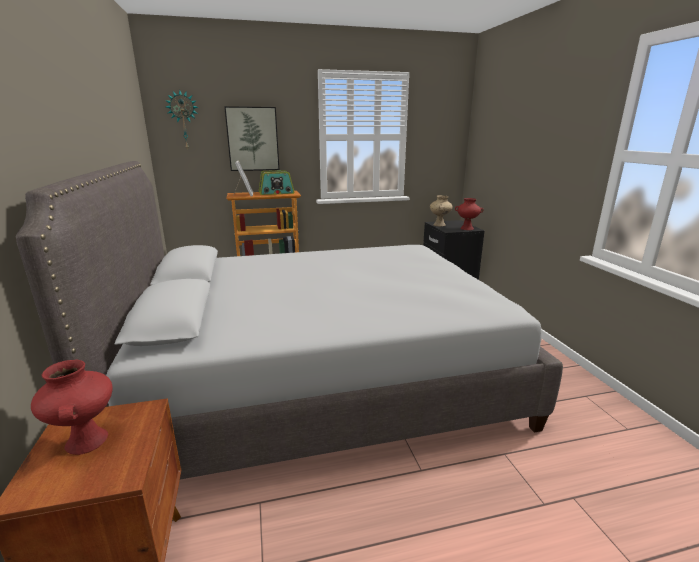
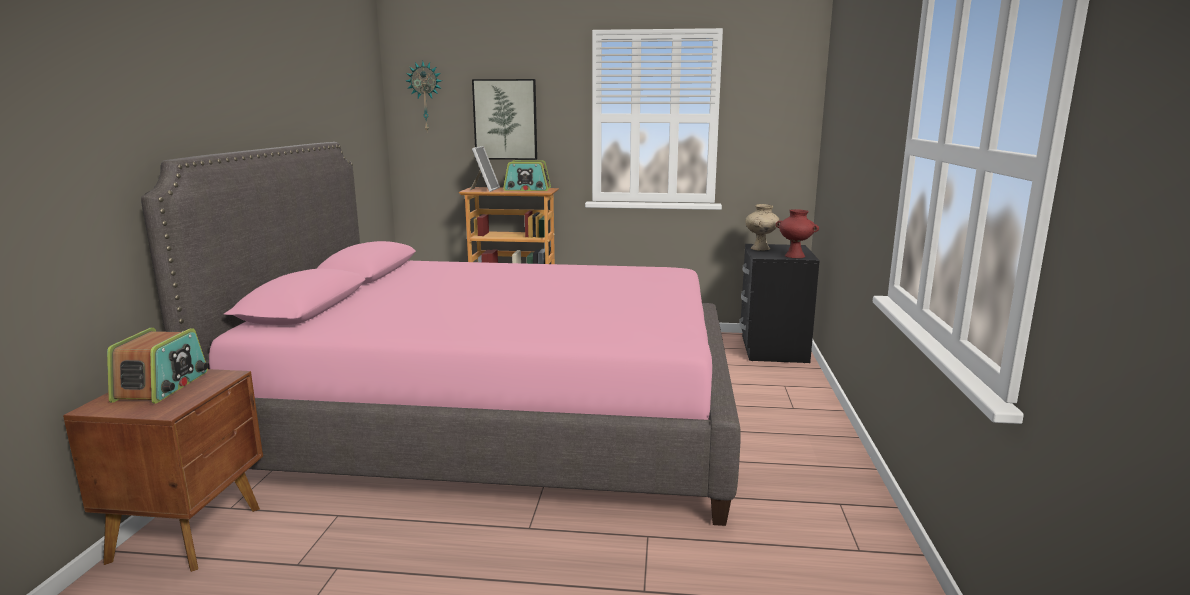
camera: 20 degrees right, 5 degrees down
grey bed [16,161,563,480] -> pink bed [141,142,741,526]
red vase [31,360,113,455] -> radio [107,328,208,404]

